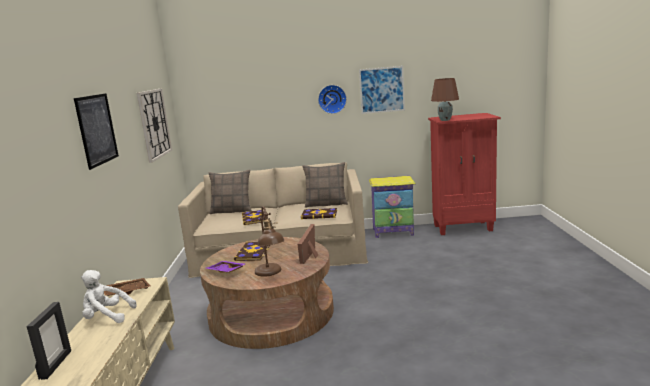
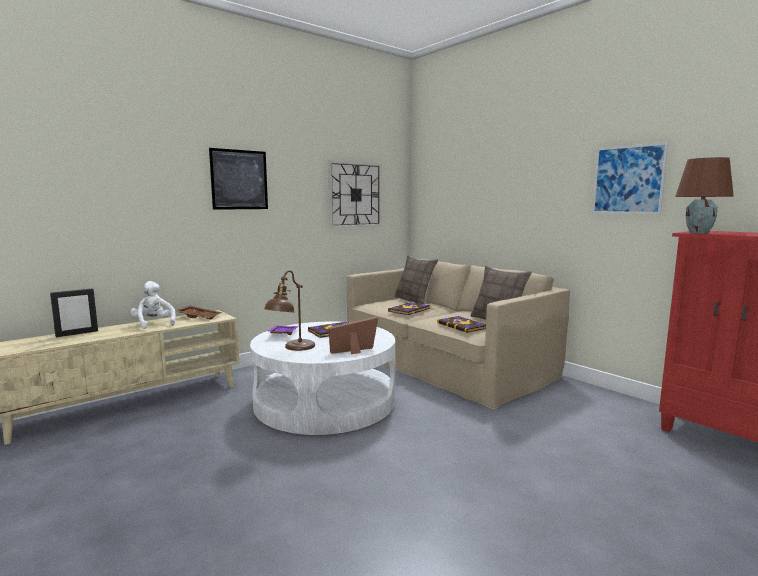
camera: 50 degrees right, 5 degrees down
brown coffee table [200,237,334,349] -> white coffee table [250,322,395,435]
wall clock [318,85,347,114] -> none
nightstand [369,176,416,238] -> none

